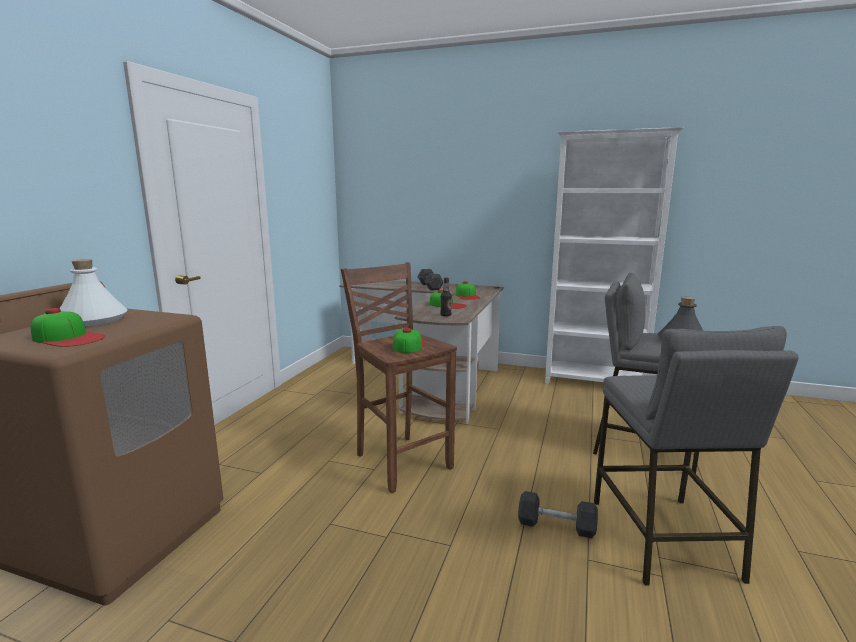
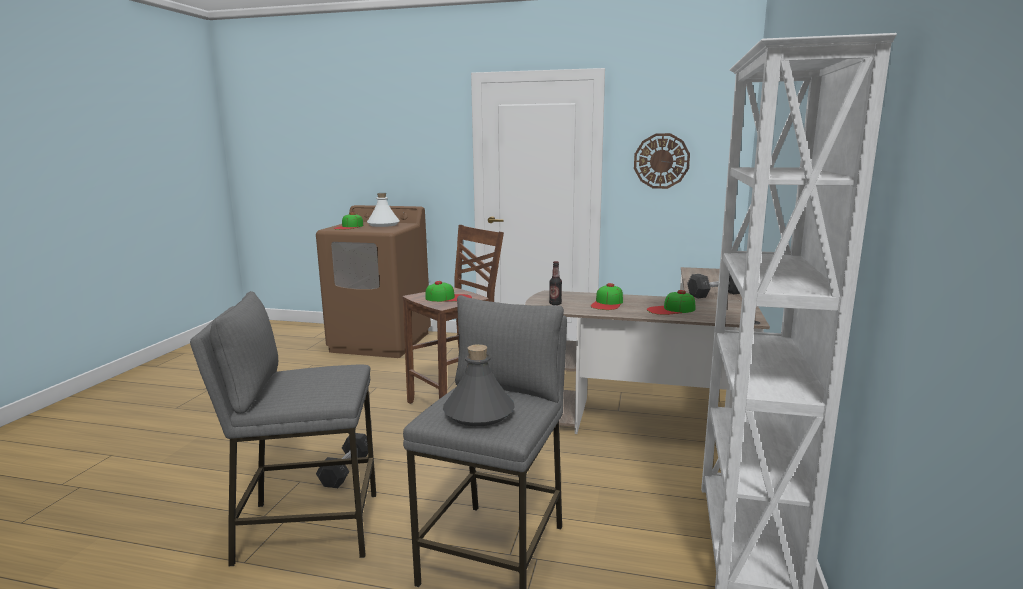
camera: 85 degrees right, 0 degrees up
none -> wall clock [634,133,690,189]

